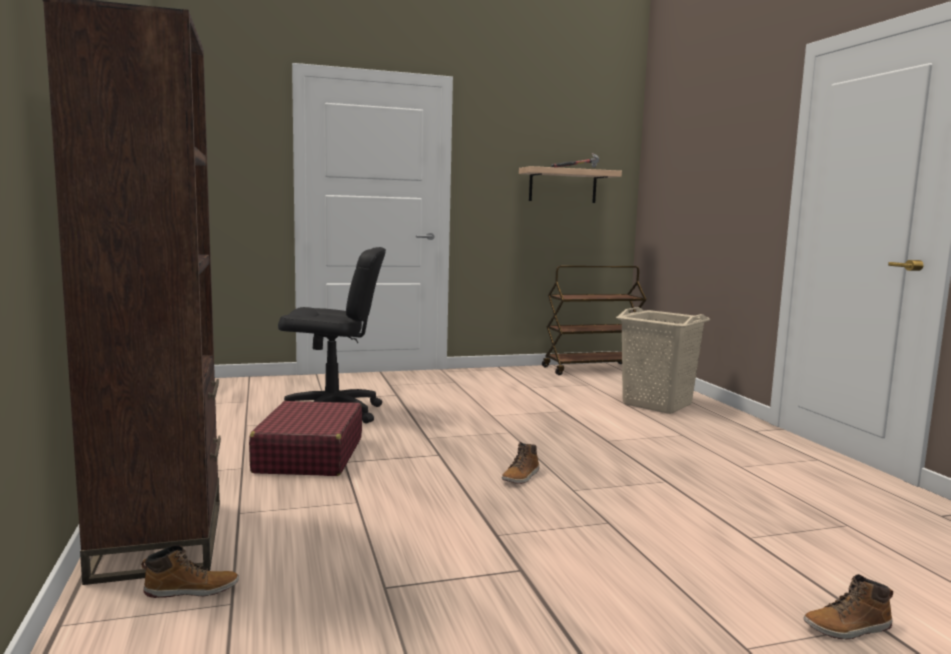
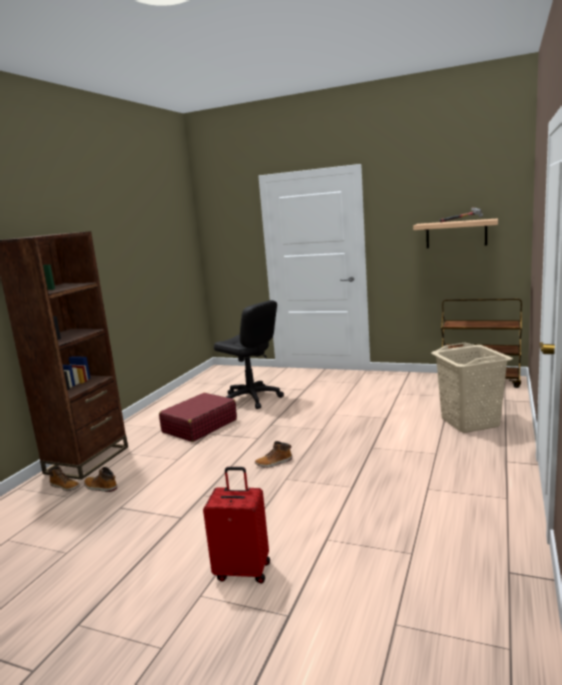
camera: 40 degrees right, 5 degrees up
boot [804,574,893,640] -> boot moved to [84,467,117,492]
none -> red suitcase [203,467,270,583]

